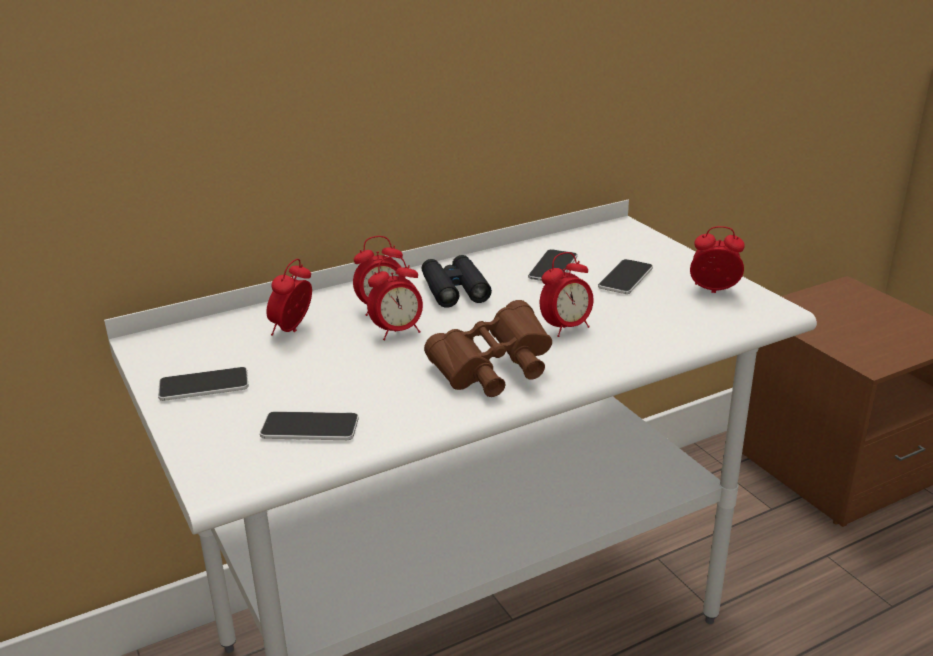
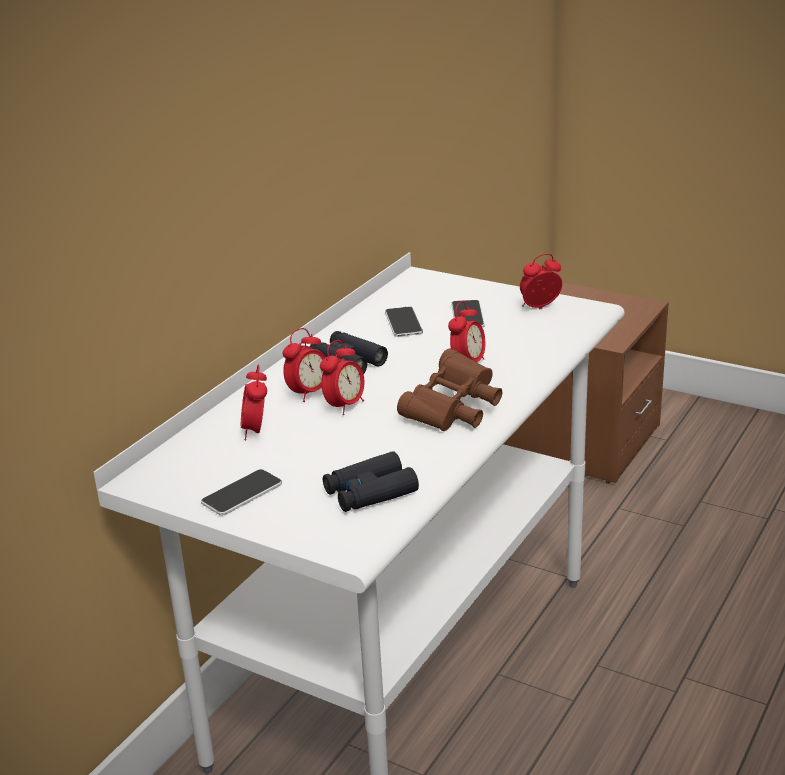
camera: 30 degrees left, 0 degrees up
phone [260,411,359,440] -> black binoculars [323,451,419,512]

